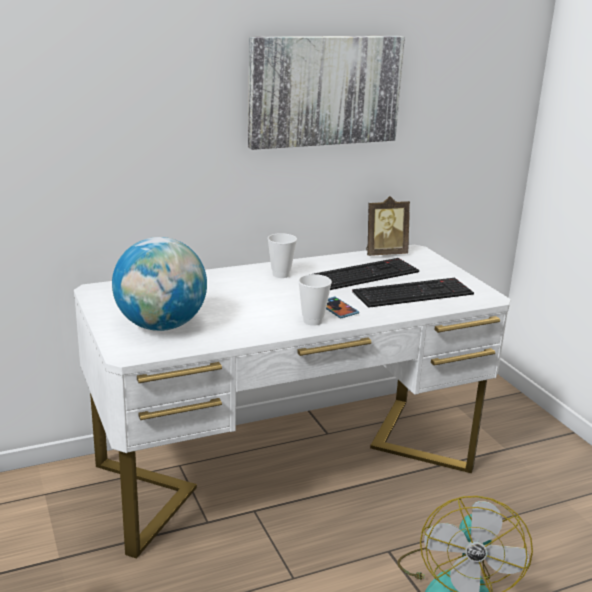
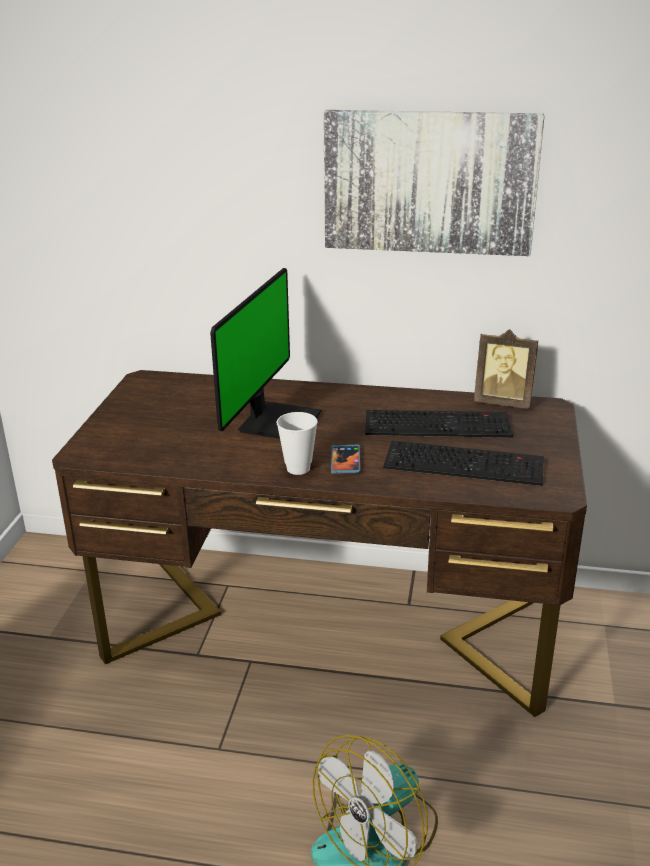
camera: 35 degrees right, 5 degrees up
white desk [74,245,510,558] -> brown desk [52,370,587,717]
globe [112,237,207,331] -> none
cup [268,233,297,278] -> none
none -> monitor [210,268,321,439]

